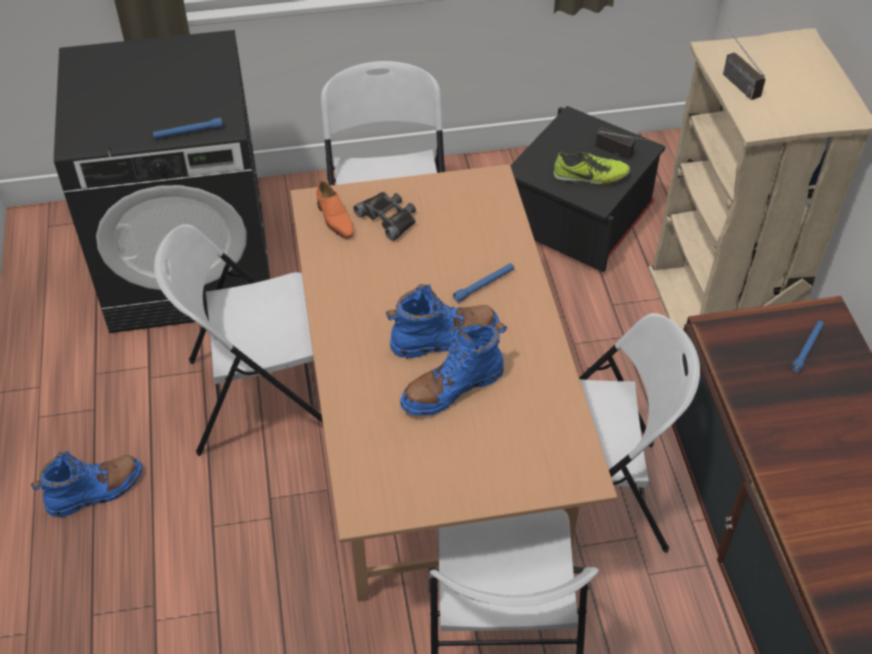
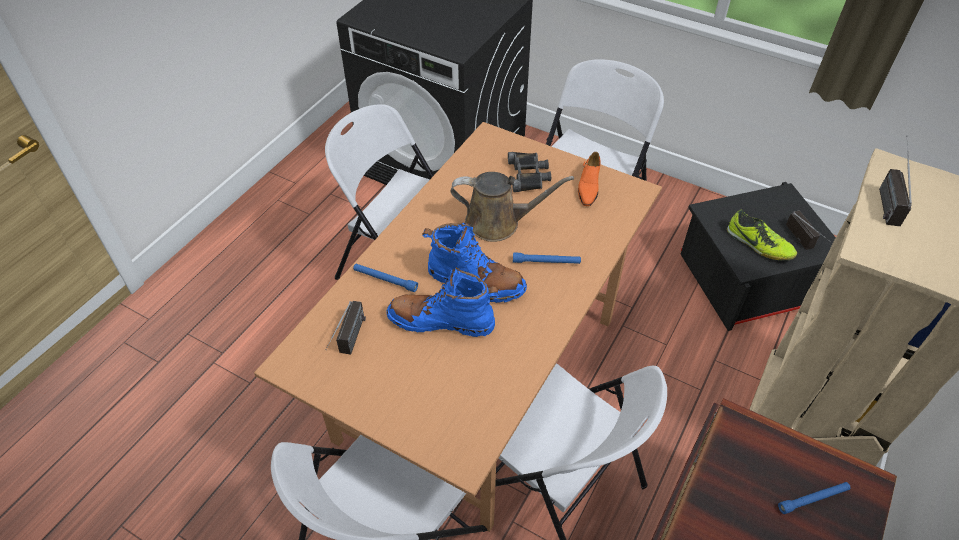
camera: 40 degrees right, 0 degrees up
blue boot [31,451,142,517] -> none
blue flashlight [153,117,223,139] -> blue flashlight moved to [353,264,418,292]
orange shoe [316,181,354,239] -> orange shoe moved to [578,152,601,206]
none -> radio [325,301,366,355]
none -> brown watering can [450,172,574,242]

